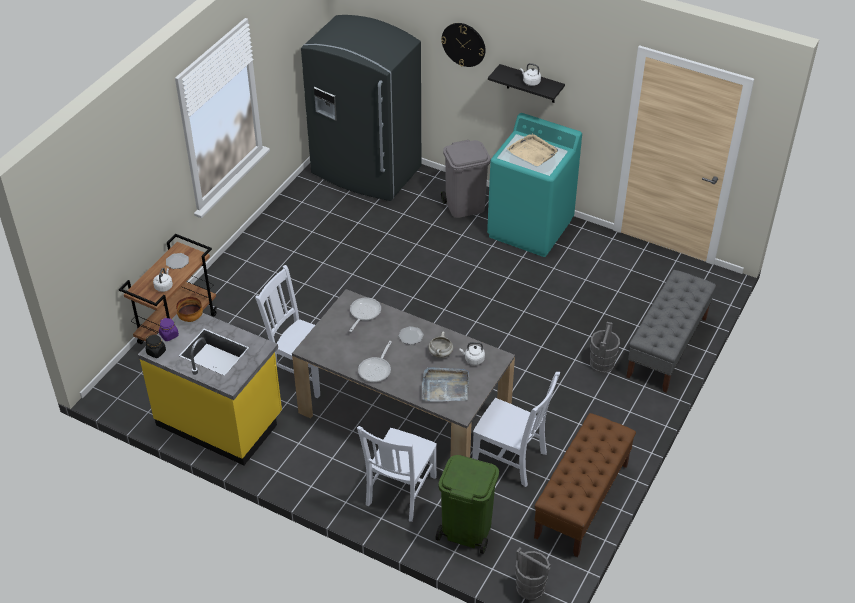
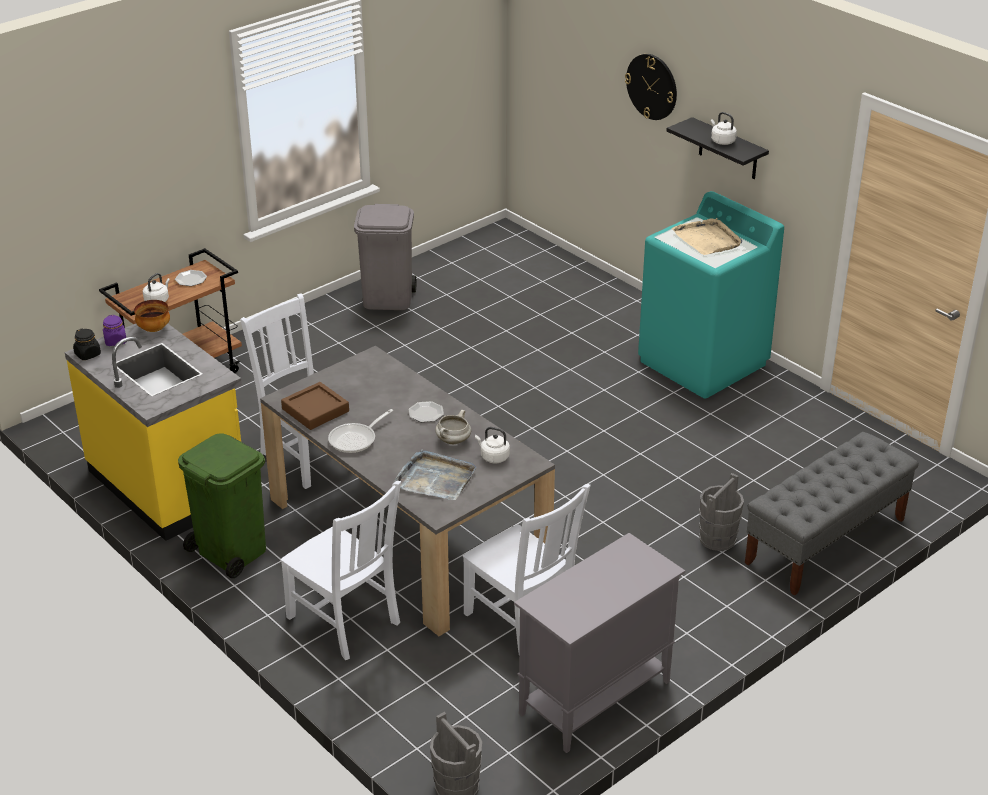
camera: 20 degrees right, 10 degrees down
grey fridge [301,15,421,201] -> none
frying pan [349,297,381,332] -> none
white chair [357,426,437,522] -> white chair turned 90 degrees counterclockwise [280,481,401,660]
green trash can [436,455,499,554] -> green trash can moved to [178,433,266,578]
grey trash can [441,140,491,218] -> grey trash can moved to [354,204,417,310]
brown bench [534,413,636,557] -> grey cabinet [514,533,685,753]
none -> brown tray [281,382,349,430]

